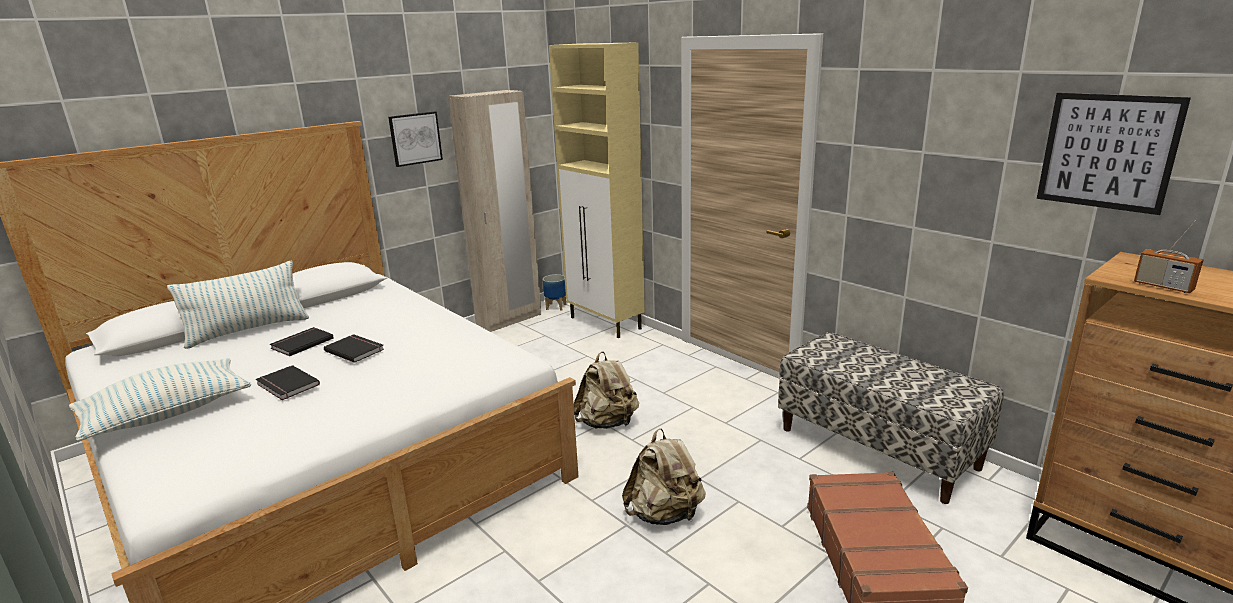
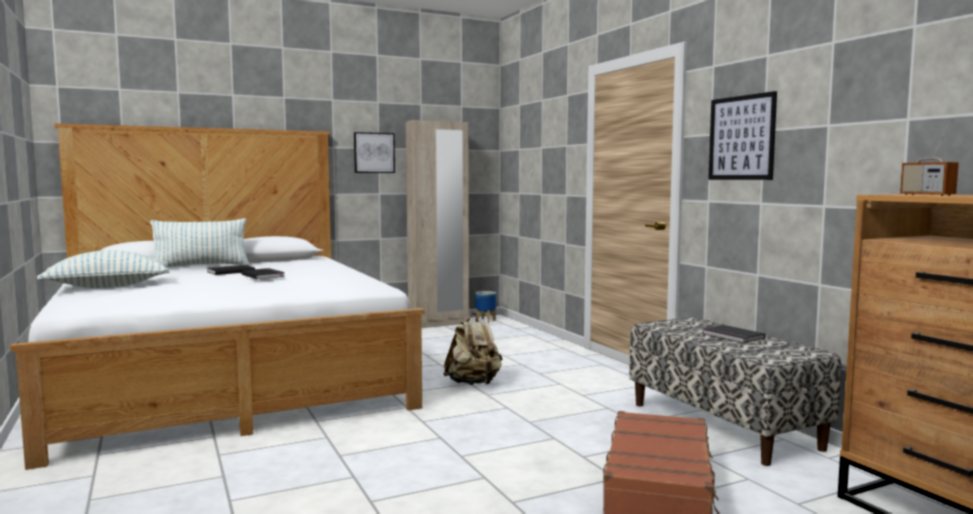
camera: 15 degrees right, 15 degrees down
black book [256,365,320,400] -> black book moved to [702,325,765,343]
beige cabinet [549,42,645,338] -> none
beige backpack [622,428,706,525] -> none
picture [1037,93,1191,215] -> picture moved to [708,91,777,180]

